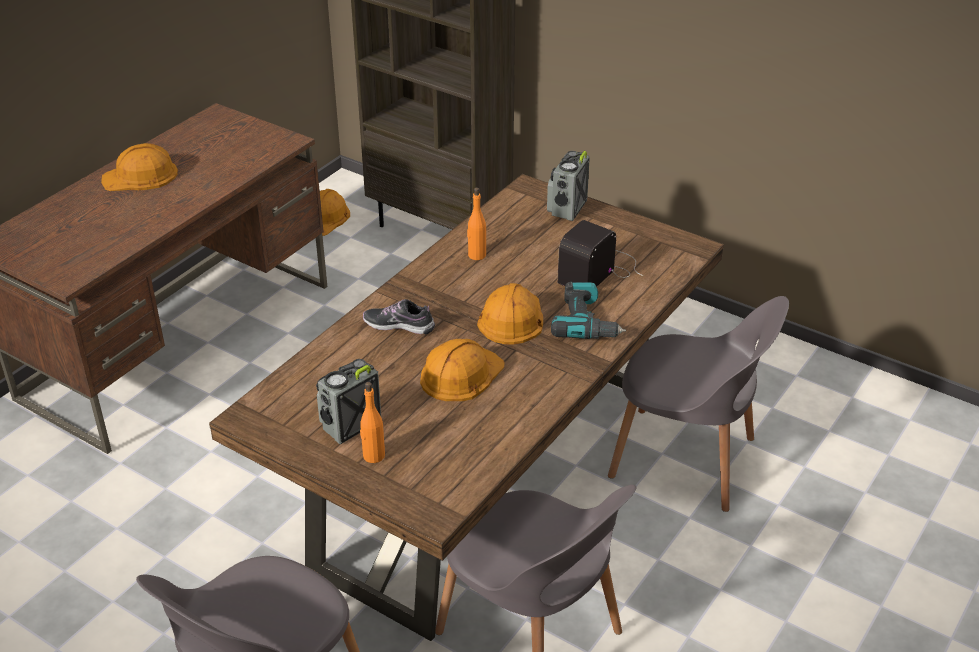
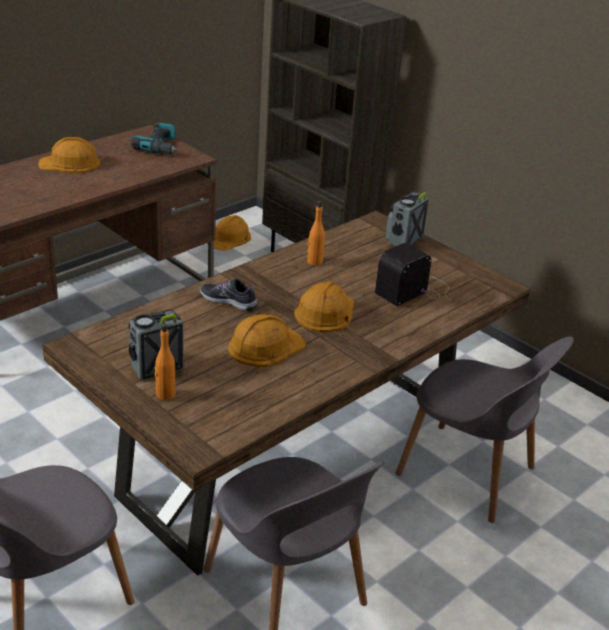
camera: 10 degrees right, 5 degrees down
power drill [551,282,626,339] -> power drill moved to [131,122,178,154]

